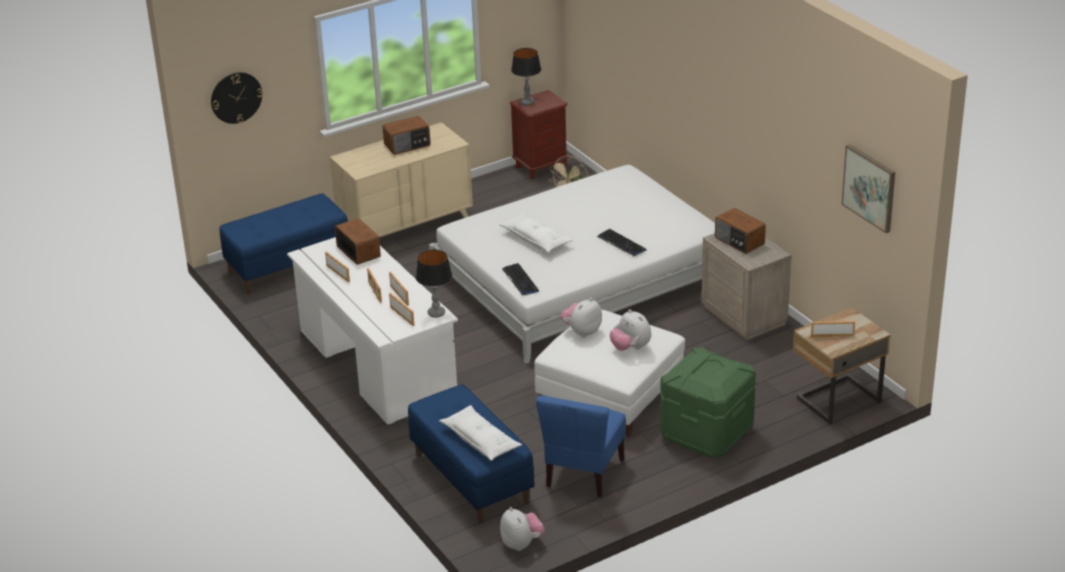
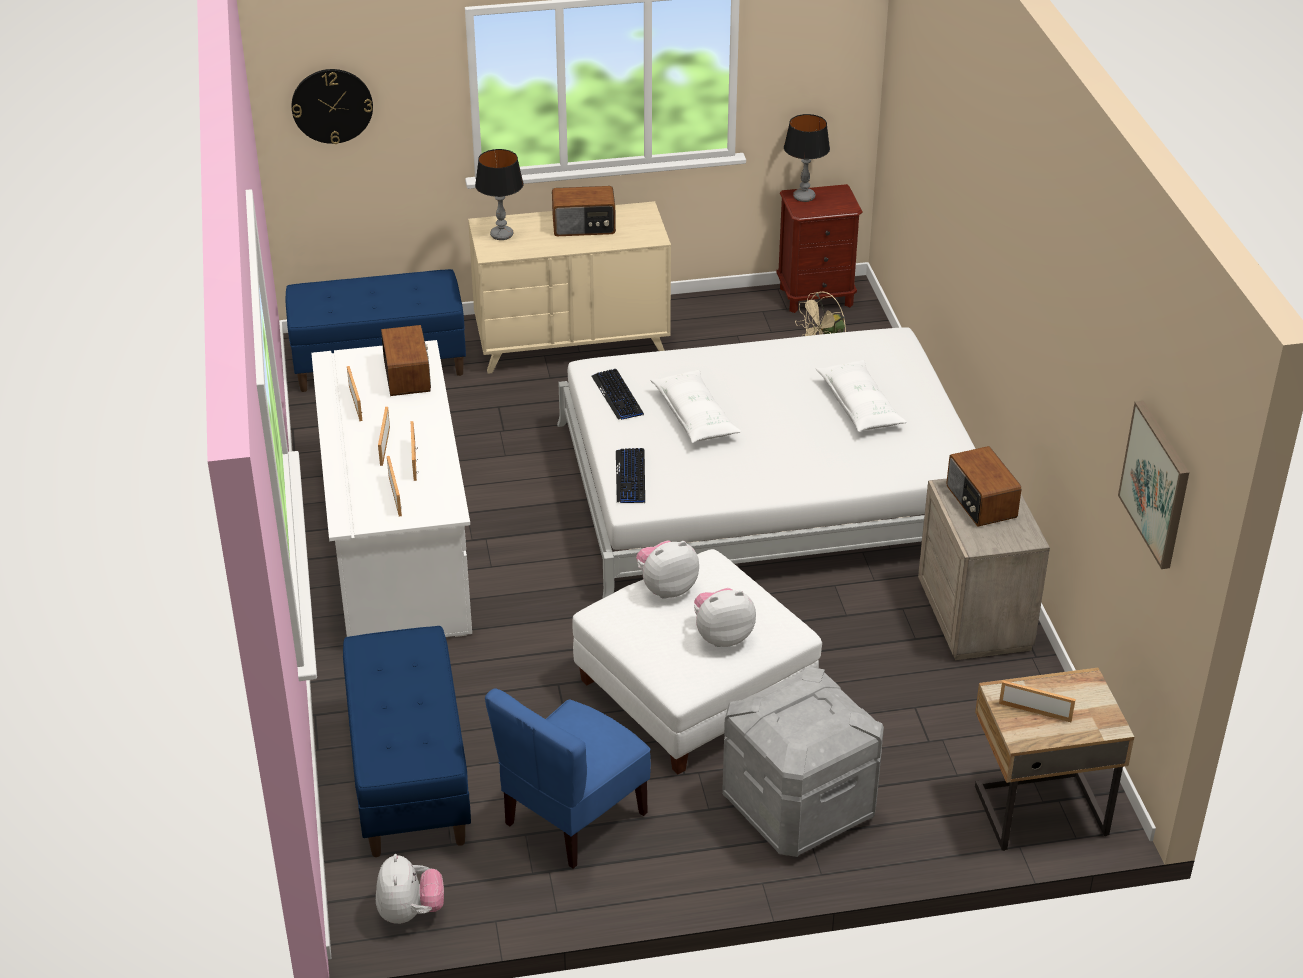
camera: 20 degrees right, 5 degrees up
table lamp [416,250,452,318] -> table lamp moved to [475,149,524,240]
white pillow [439,405,522,461] -> white pillow moved to [815,360,907,432]
keyboard [597,229,647,256] -> keyboard moved to [591,369,644,420]
plush toy [610,309,651,351] -> plush toy turned 90 degrees clockwise [694,588,756,647]
green storage box [660,347,756,458] -> grey storage box [722,667,884,857]

